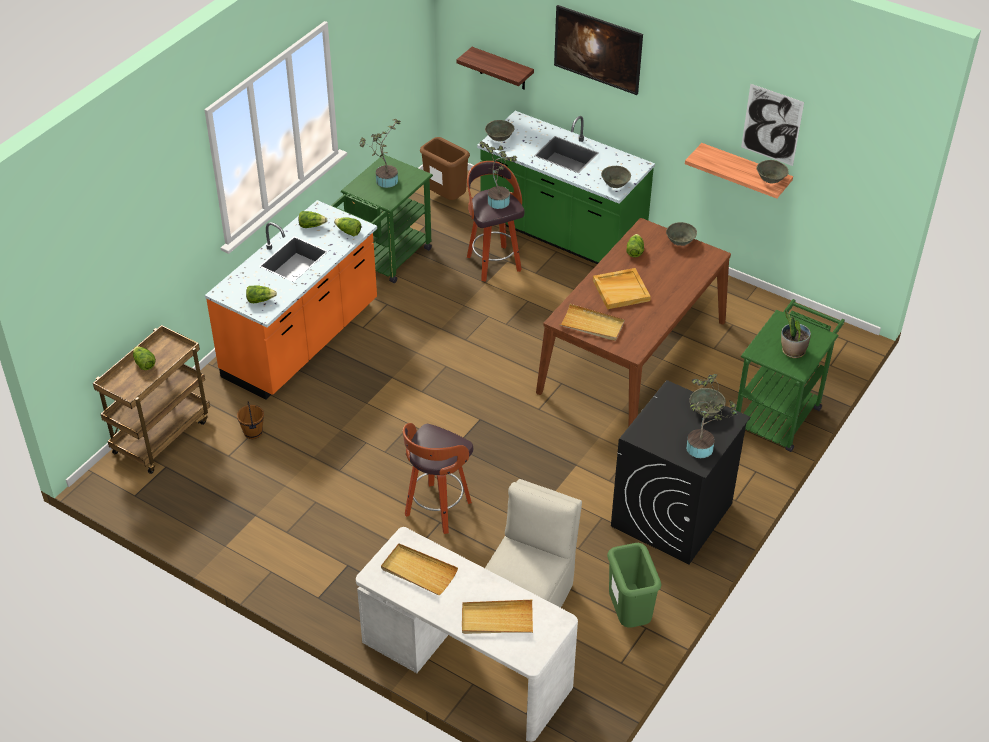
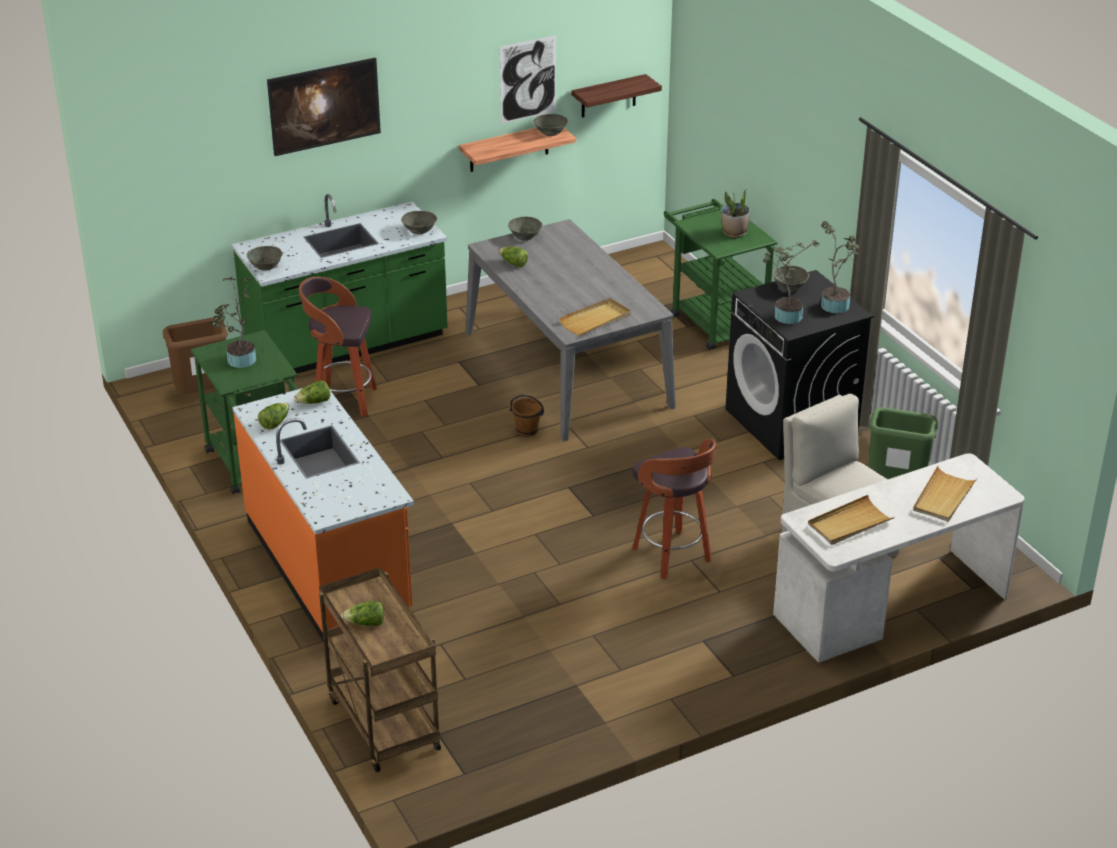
camera: 60 degrees left, 10 degrees down
brown bucket [237,401,264,439] -> brown bucket moved to [510,395,544,437]
lettuce [246,285,277,303] -> none
shelf [456,47,534,89] -> shelf moved to [571,74,662,118]
potted plant [480,141,518,209] -> potted plant moved to [763,240,820,324]
brown dining table [536,218,731,426] -> grey dining table [465,219,676,441]
beige tray [593,268,651,309] -> none

